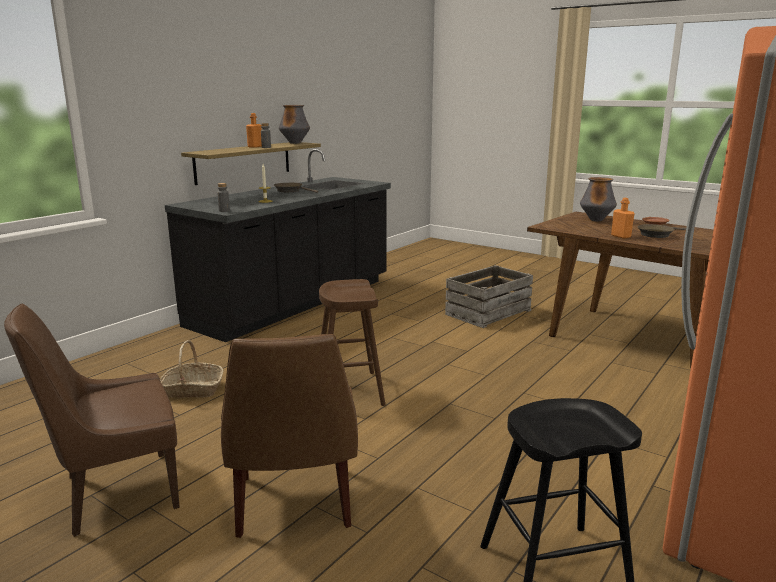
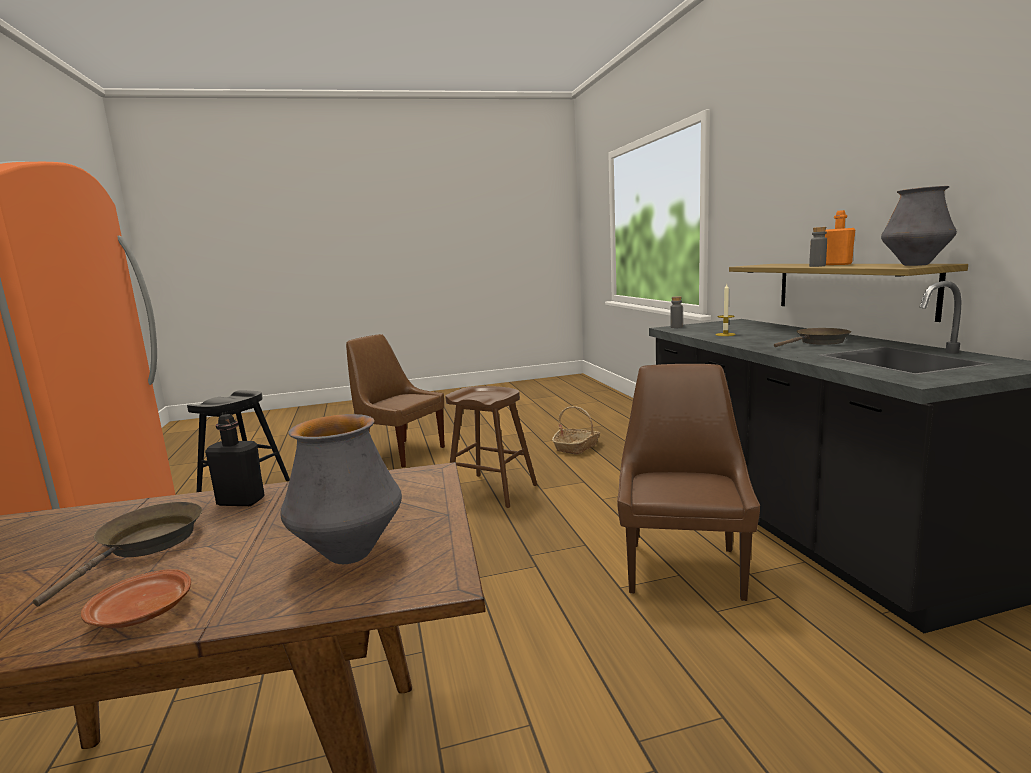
camera: 130 degrees right, 5 degrees down
brown chair [4,304,180,537] -> brown chair moved to [617,364,760,601]
crate [445,265,533,328] -> none
orange bottle [611,198,635,239] -> black bottle [205,414,265,506]

